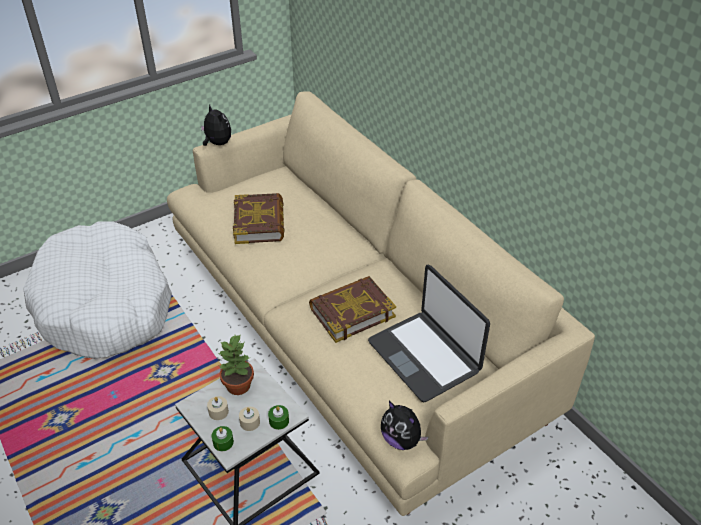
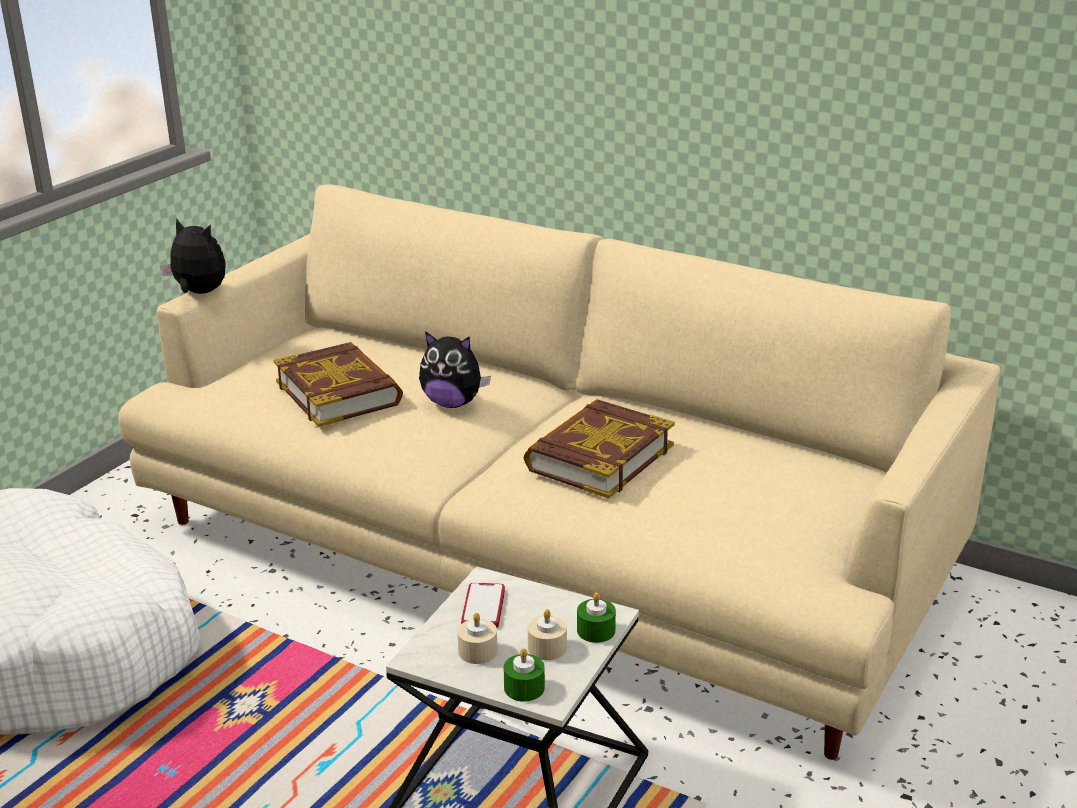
camera: 25 degrees left, 15 degrees down
potted plant [218,334,254,395] -> phone [461,583,505,628]
laptop [368,265,490,402] -> none
plush toy [381,401,428,450] -> plush toy moved to [419,331,491,408]

